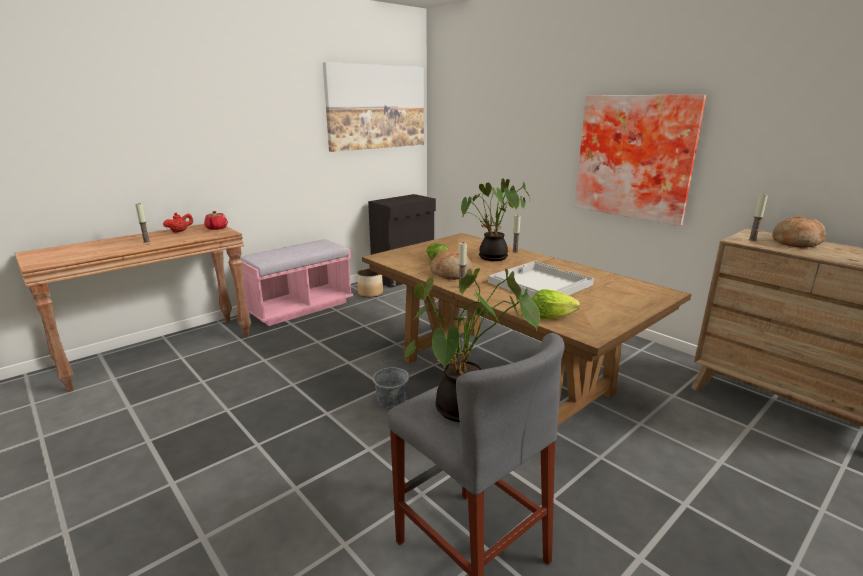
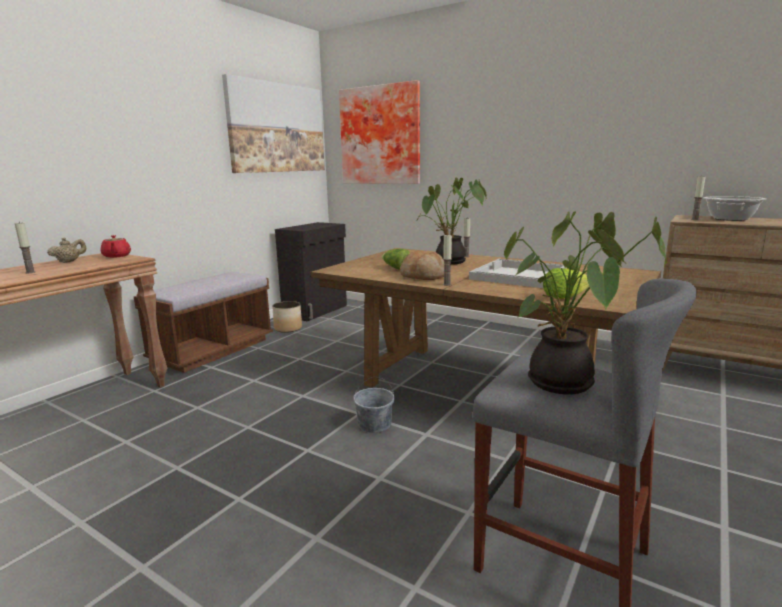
camera: 15 degrees left, 5 degrees down
red teapot [163,212,193,233] -> beige teapot [47,237,86,263]
pink bench [240,239,353,326] -> brown bench [134,272,273,373]
picture [574,95,706,226] -> picture moved to [339,80,420,184]
bread [772,216,826,248] -> cooking pot [703,196,766,221]

